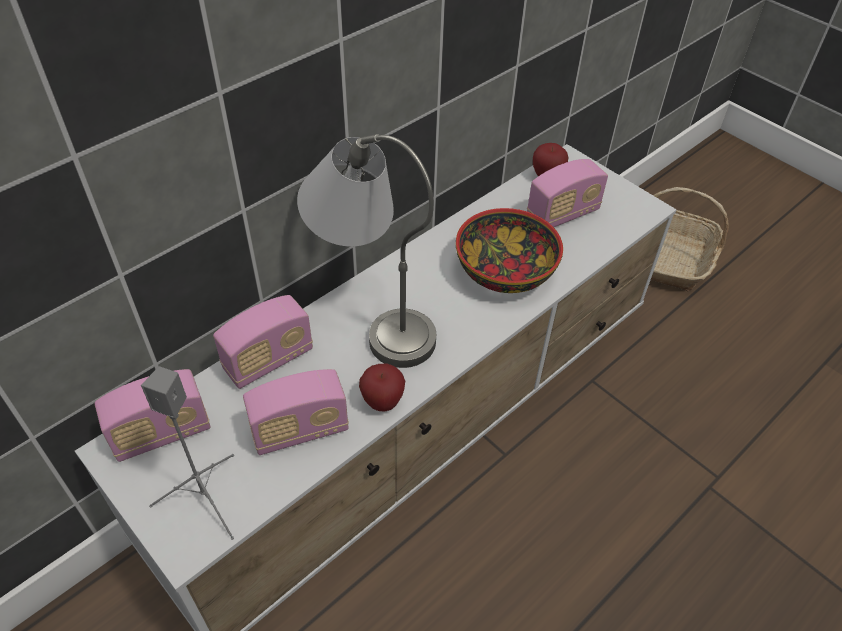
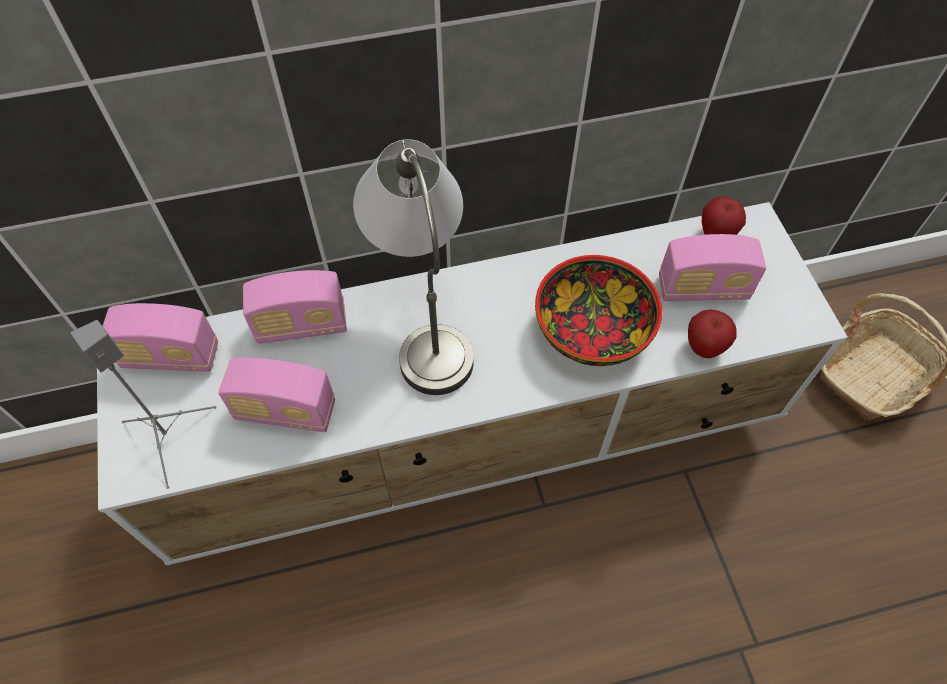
camera: 30 degrees right, 10 degrees up
apple [359,364,405,412] -> apple moved to [688,309,737,358]

